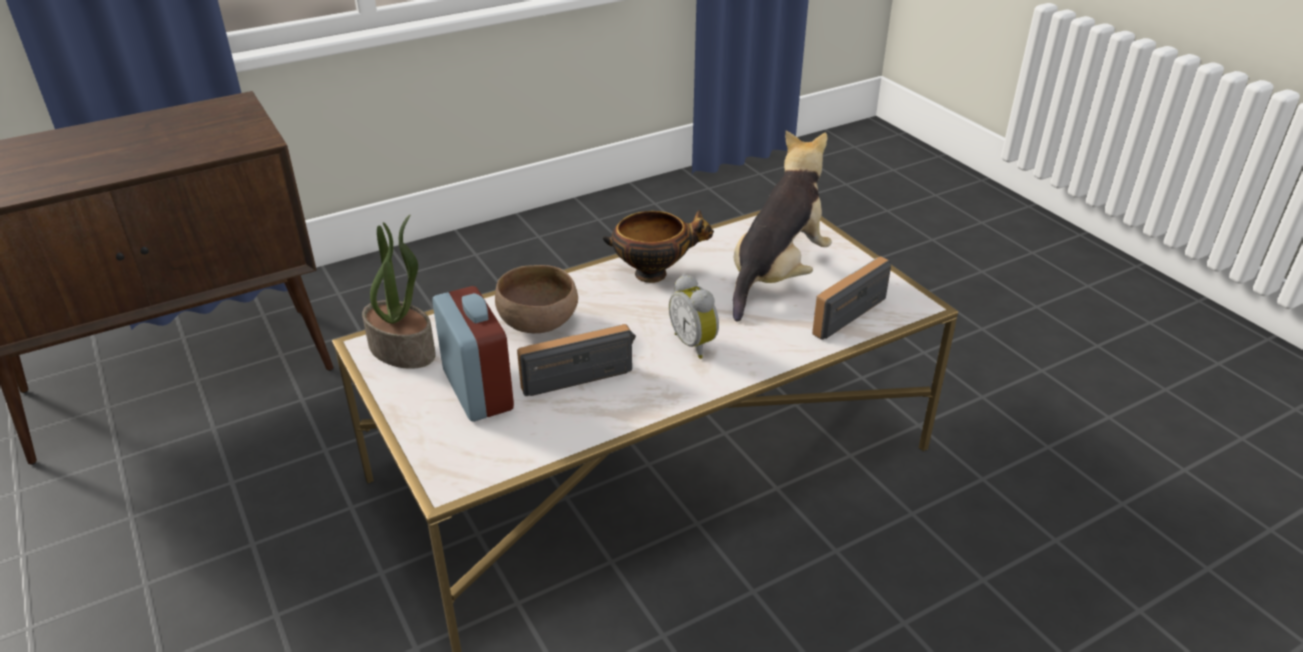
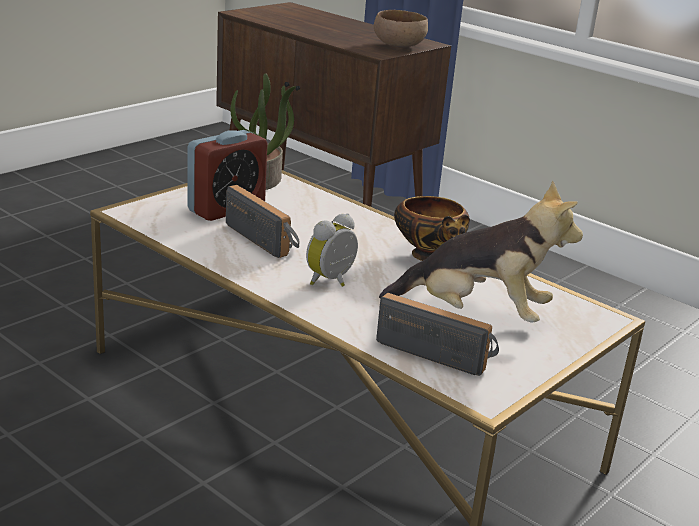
camera: 70 degrees right, 10 degrees down
brown bowl [495,265,578,333] -> brown bowl moved to [374,10,428,48]

